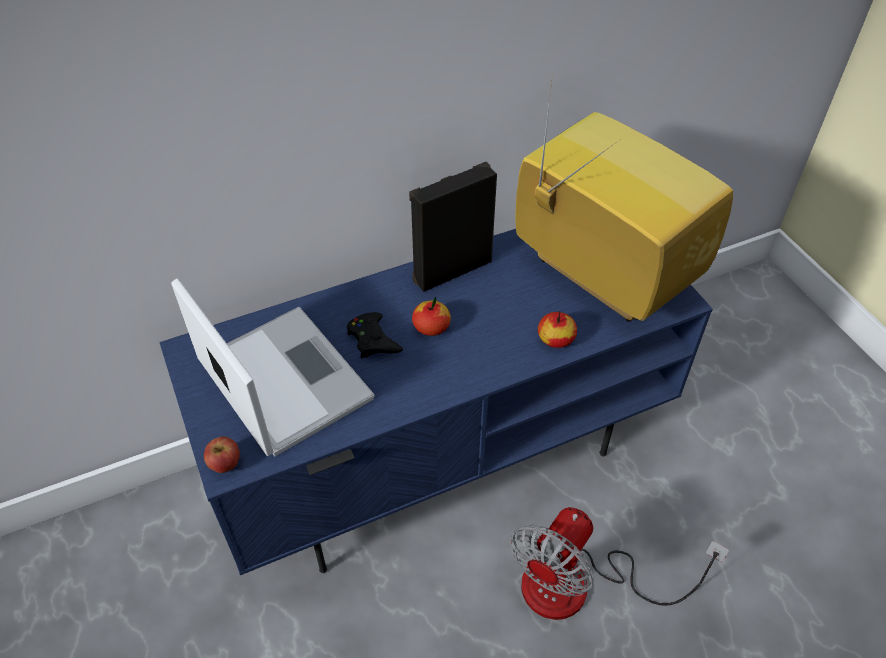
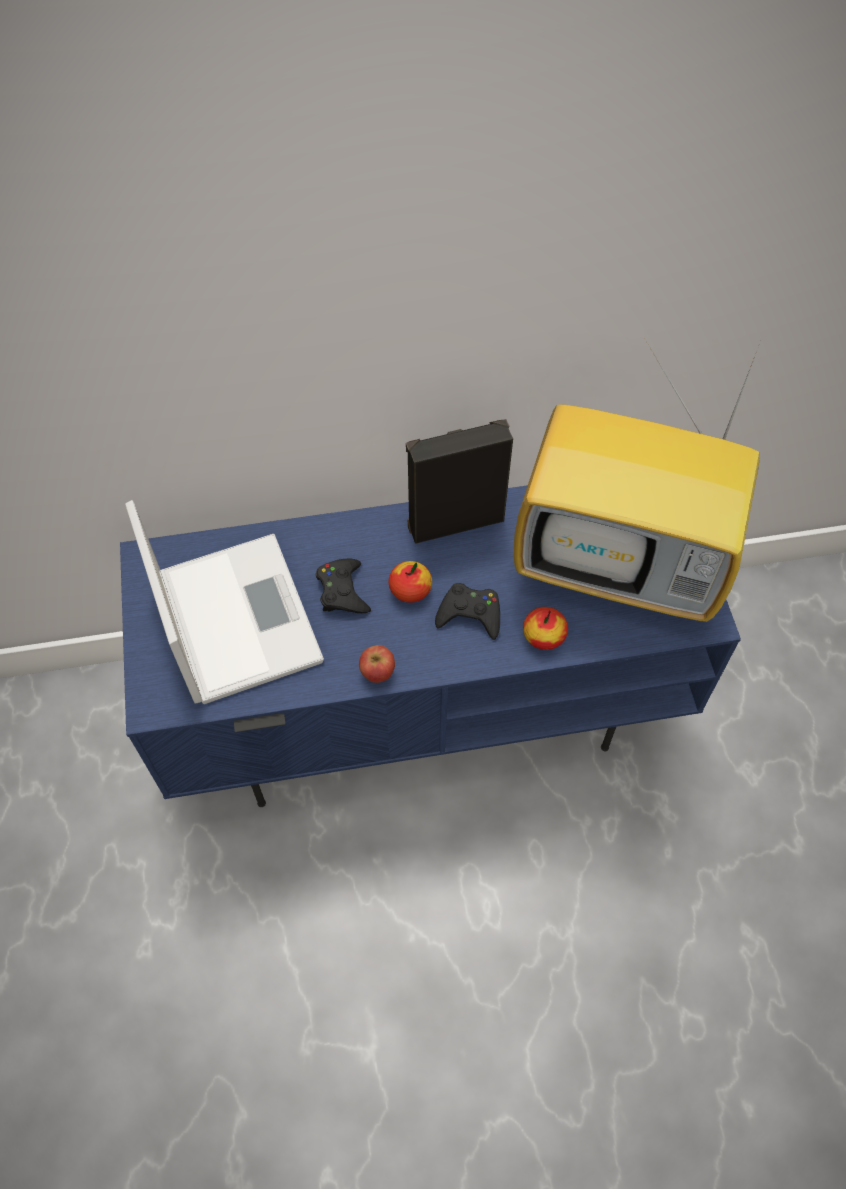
camera: 15 degrees right, 10 degrees up
apple [204,437,240,473] -> apple moved to [359,645,395,683]
fan [511,507,729,620] -> none
television [515,82,733,322] -> television turned 135 degrees clockwise [513,343,760,622]
none -> black game controller [435,583,500,640]

